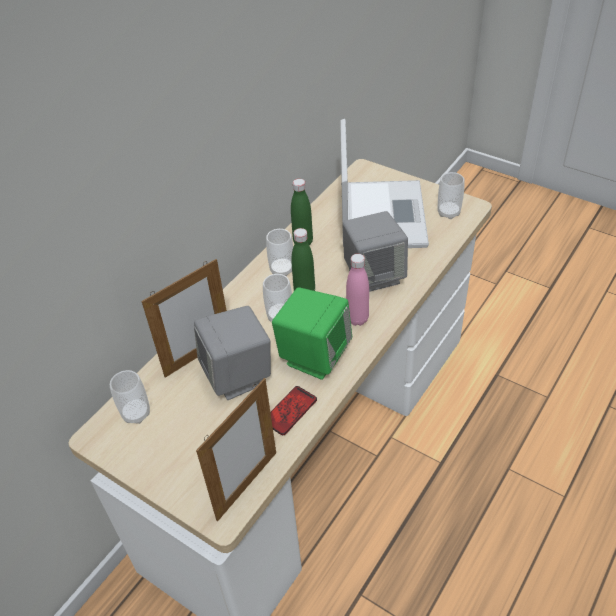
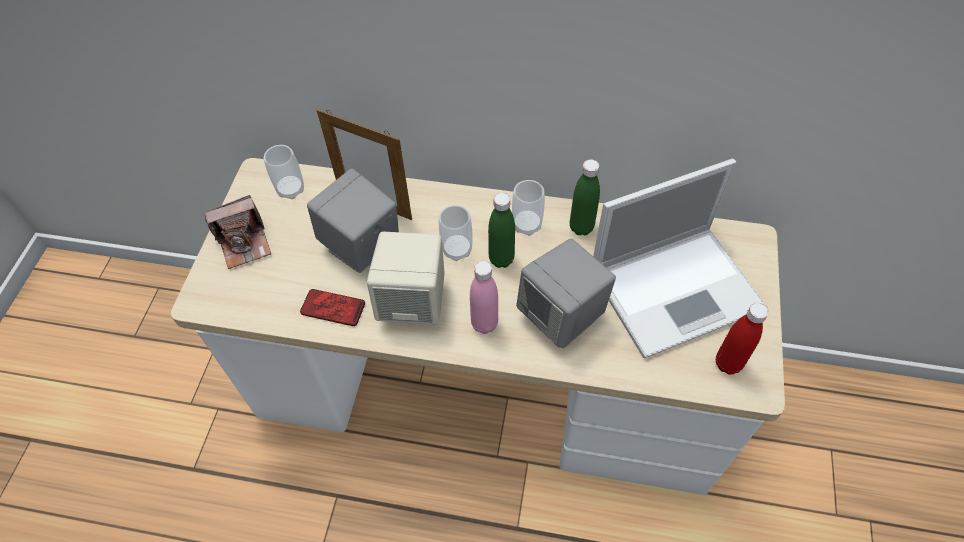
camera: 65 degrees right, 10 degrees up
picture frame [196,378,276,521] -> none
green speaker [272,287,352,380] -> beige speaker [367,231,445,325]
cup [438,172,465,219] -> red bottle [716,303,769,375]
none -> camera [204,195,271,269]

